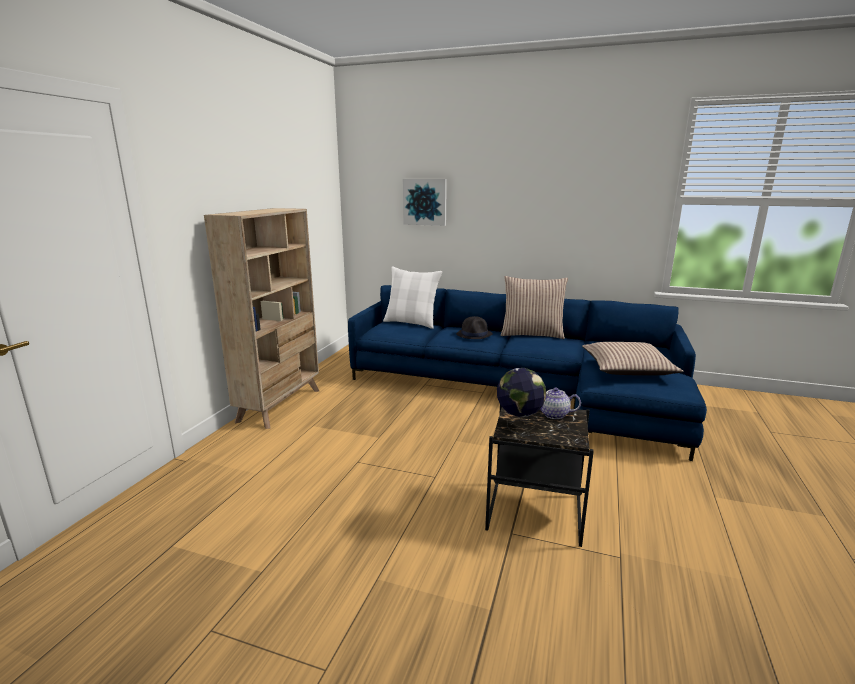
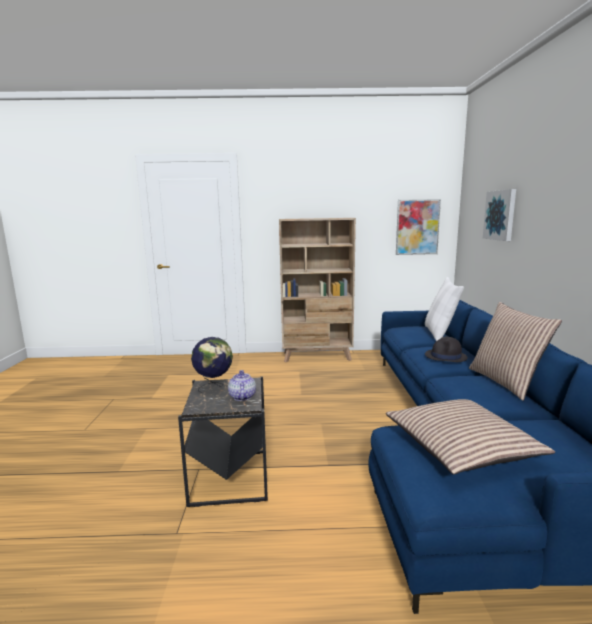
camera: 70 degrees right, 5 degrees down
none -> picture [396,199,441,255]

